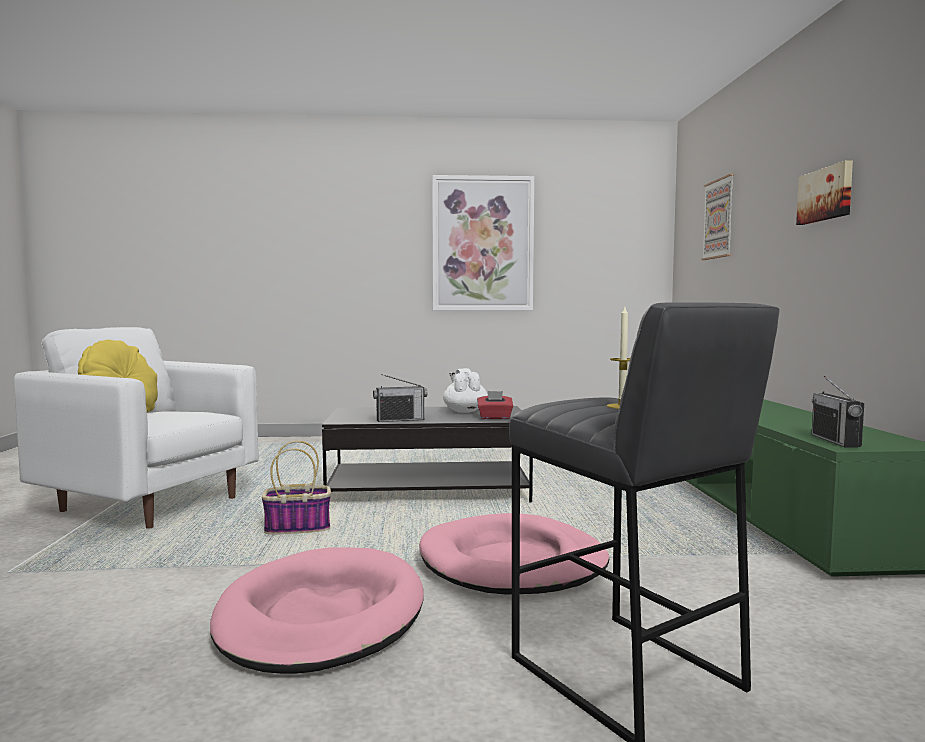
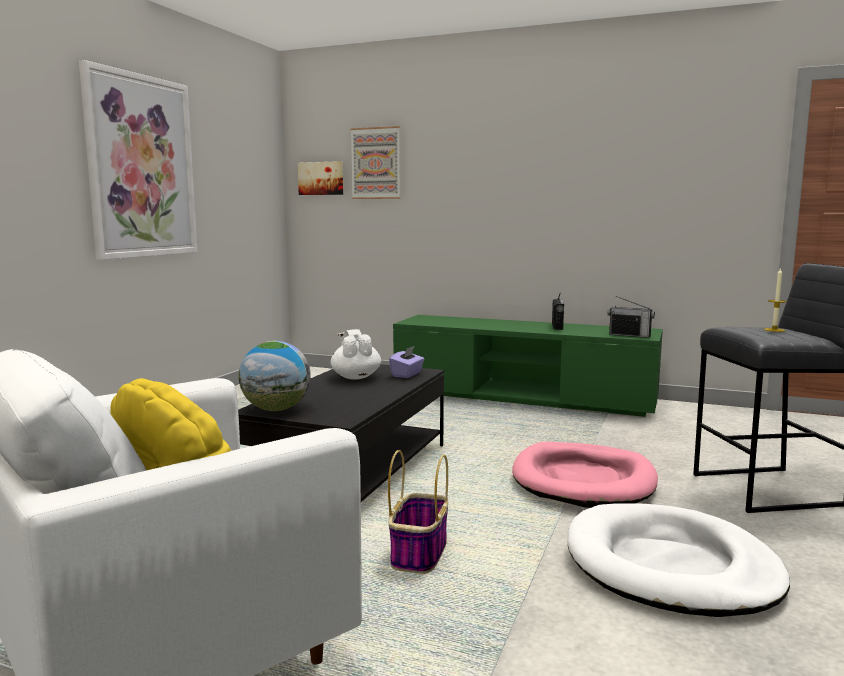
camera: 65 degrees left, 5 degrees up
pink dog bed [210,547,424,674] -> white dog bed [567,504,790,617]
radio [373,374,427,422] -> radio moved to [552,292,564,330]
white teapot [443,368,488,413] -> white teapot turned 60 degrees clockwise [331,329,381,380]
red tissue box [477,391,513,419] -> purple tissue box [389,346,424,378]
picture [796,160,853,225] -> picture moved to [298,161,343,195]
none -> globe [239,341,311,411]

